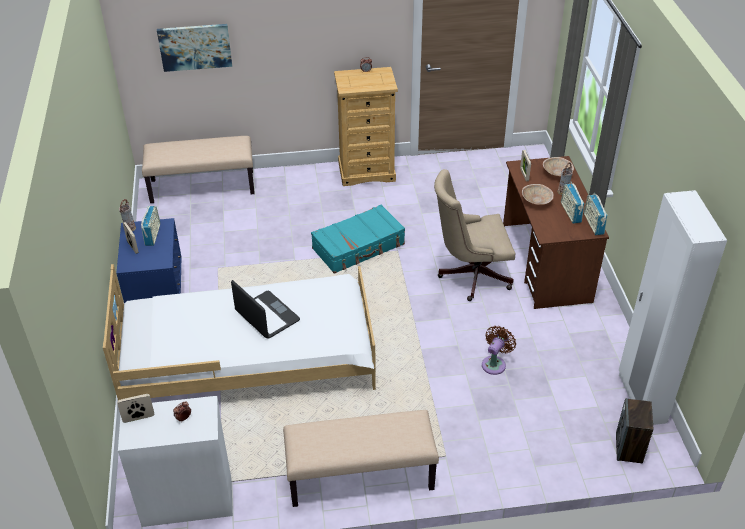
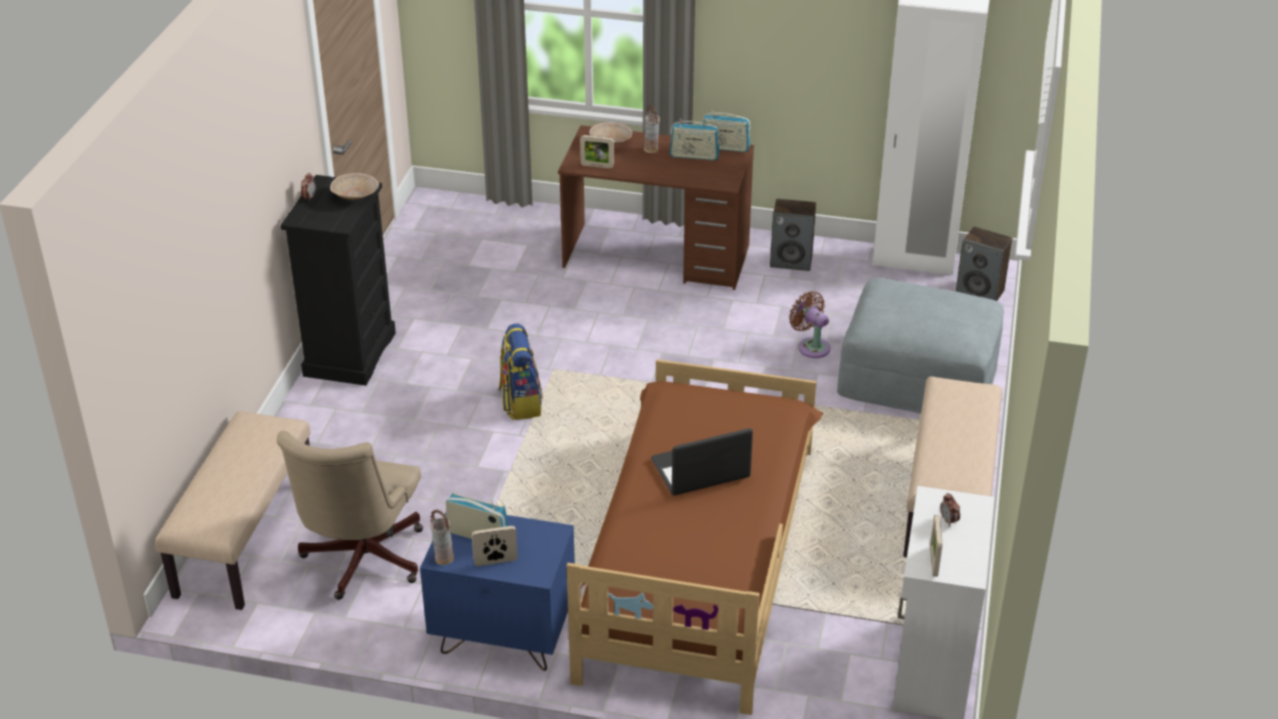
camera: 70 degrees left, 5 degrees down
white bed [103,264,376,400] -> brown bed [567,359,824,715]
picture [157,24,232,72] -> none
turquoise suitcase [311,204,405,274] -> backpack [499,323,543,420]
beige dresser [334,67,398,186] -> black dresser [281,175,396,386]
beige office chair [434,169,515,301] -> beige office chair moved to [277,431,423,600]
beige bowl [522,184,554,205] -> beige bowl moved to [330,173,379,199]
none -> speaker [770,199,816,271]
none -> grey ottoman [837,278,1004,413]

